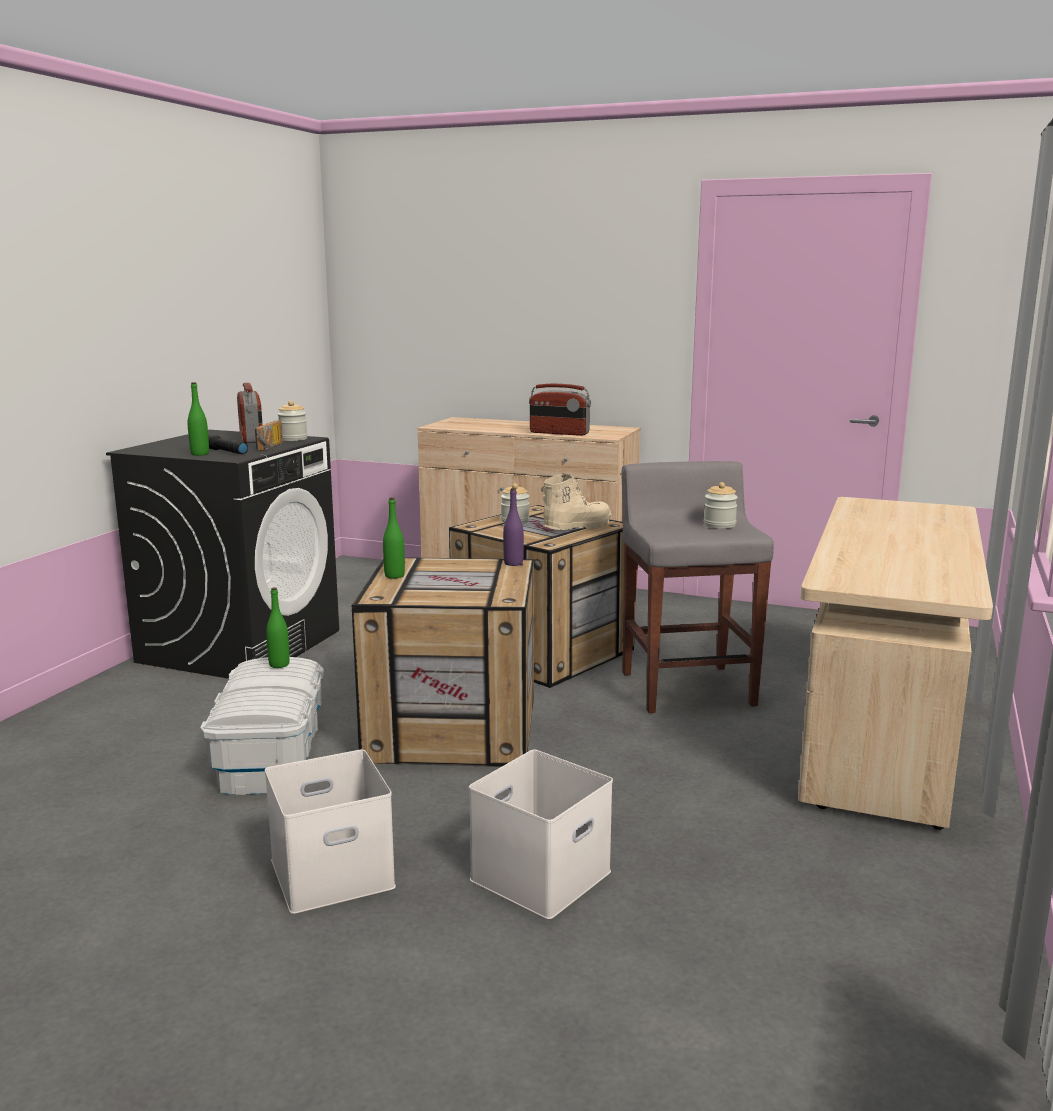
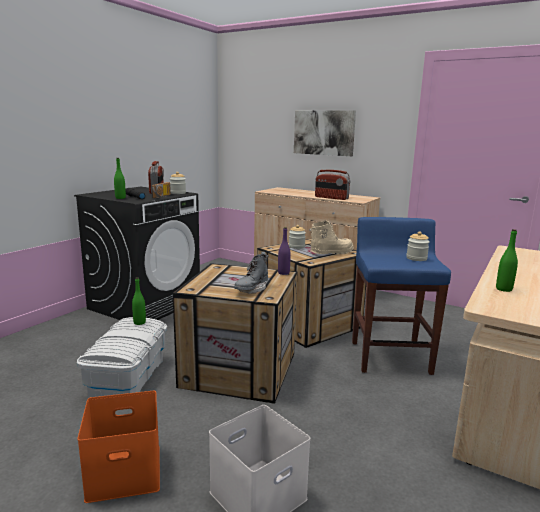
camera: 10 degrees right, 0 degrees up
white storage box [265,750,396,914] -> orange storage box [78,391,160,503]
green bottle [383,497,405,579] -> green bottle moved to [496,229,518,292]
grey stool [622,461,774,713] -> blue stool [352,217,451,375]
none -> grey boot [234,252,269,294]
none -> picture [294,110,356,156]

